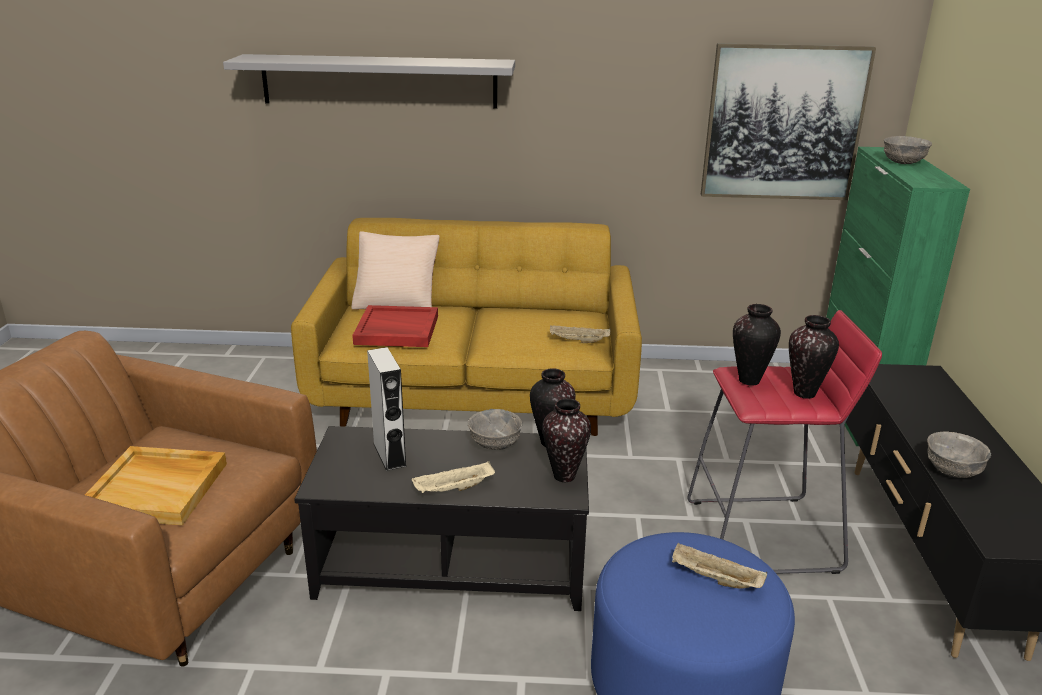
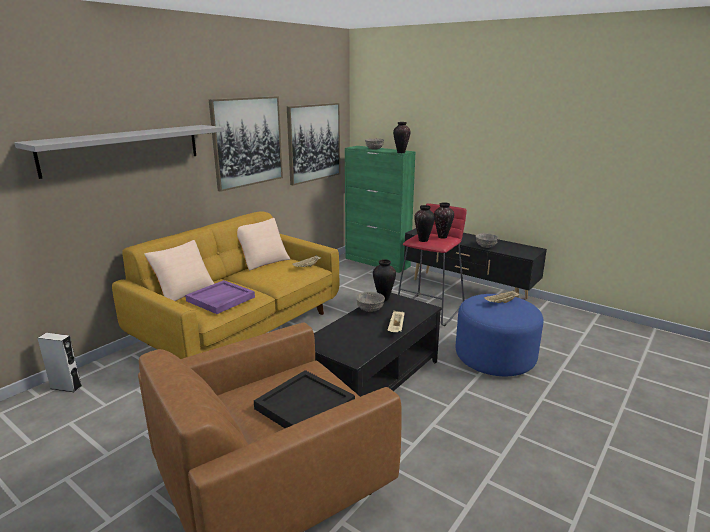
camera: 55 degrees left, 5 degrees down
beige tray [85,446,227,525] -> black tray [254,370,355,428]
red tray [352,305,438,347] -> purple tray [185,280,255,314]
grey speaker [367,347,407,471] -> grey speaker moved to [38,333,82,392]
vase [542,398,591,482] -> vase moved to [393,122,410,153]
none -> picture [209,96,283,192]
none -> beige pillow [237,218,290,270]

